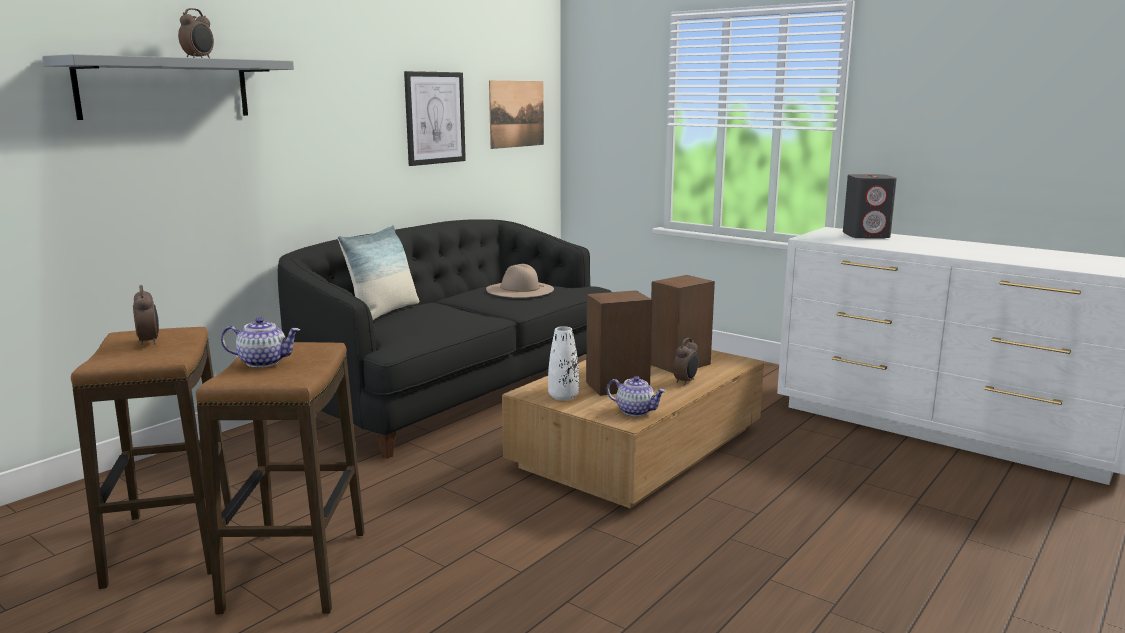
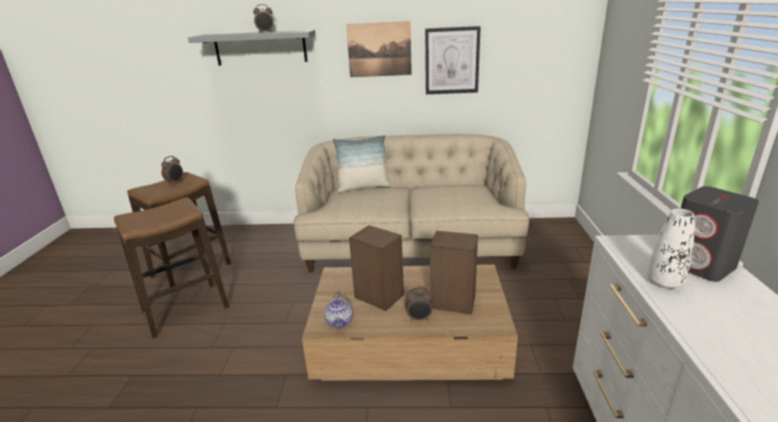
camera: 55 degrees right, 10 degrees up
teapot [221,317,300,367] -> none
black sofa [278,219,612,459] -> beige sofa [294,134,529,272]
beige hat [486,264,554,298] -> none
picture [489,81,544,149] -> picture moved to [346,21,412,77]
white vase [548,326,579,401] -> white vase moved to [647,209,695,289]

